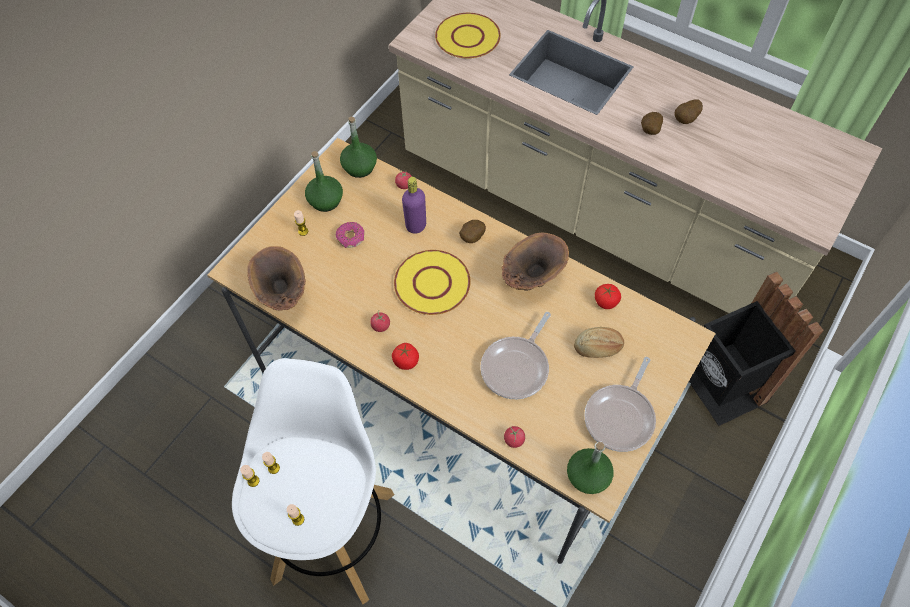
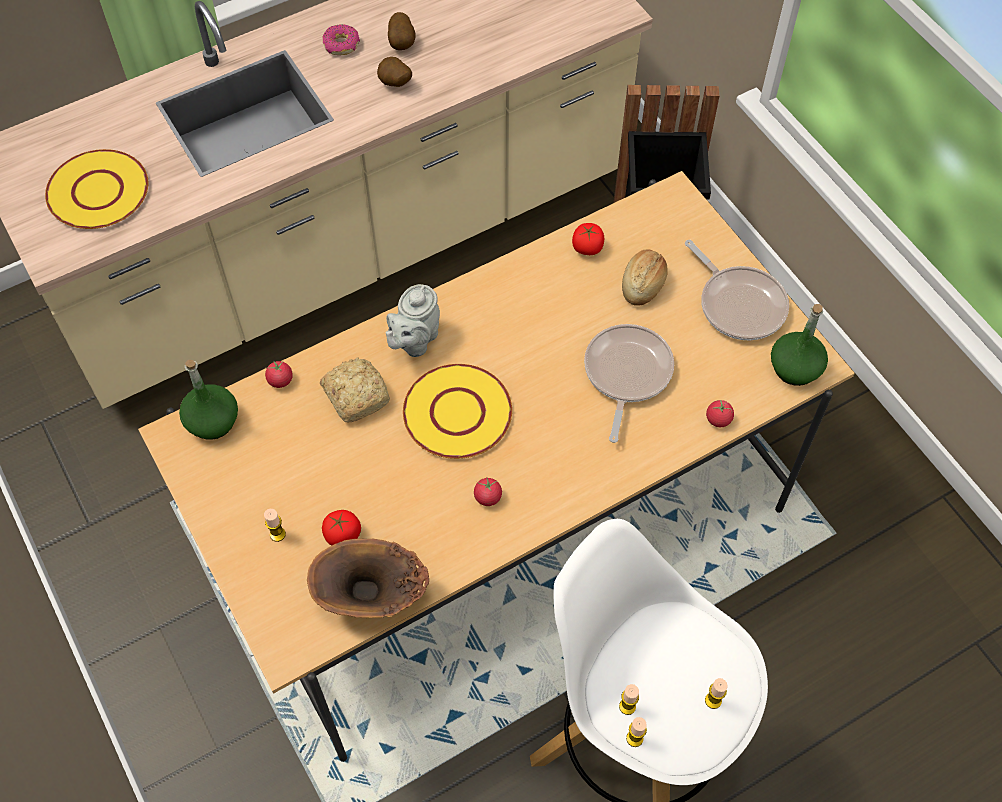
camera: 65 degrees left, 0 degrees up
green bottle [305,151,343,212] -> none
donut [336,222,365,248] -> donut moved to [322,24,360,55]
tomato [392,343,419,370] -> tomato moved to [322,510,361,546]
purple bottle [402,177,426,234] -> bread [320,357,390,422]
potato [459,220,486,243] -> grey teapot [385,284,440,357]
frying pan [480,312,551,399] -> frying pan turned 135 degrees counterclockwise [584,324,674,443]
brown vase [502,232,569,291] -> none

